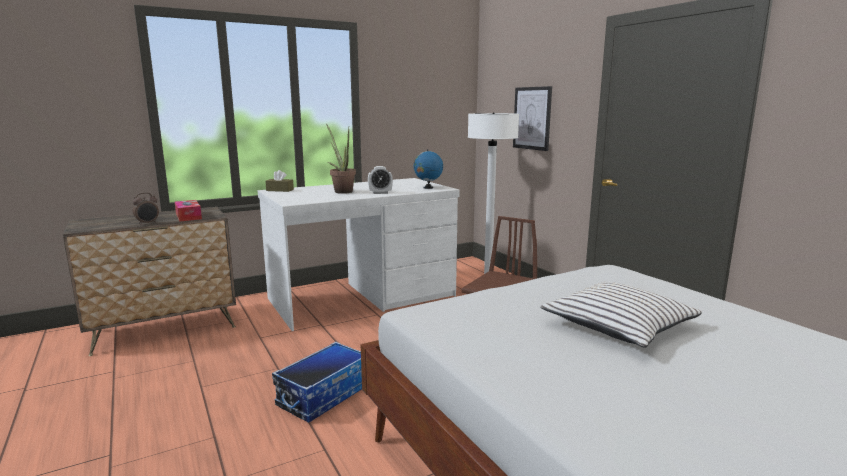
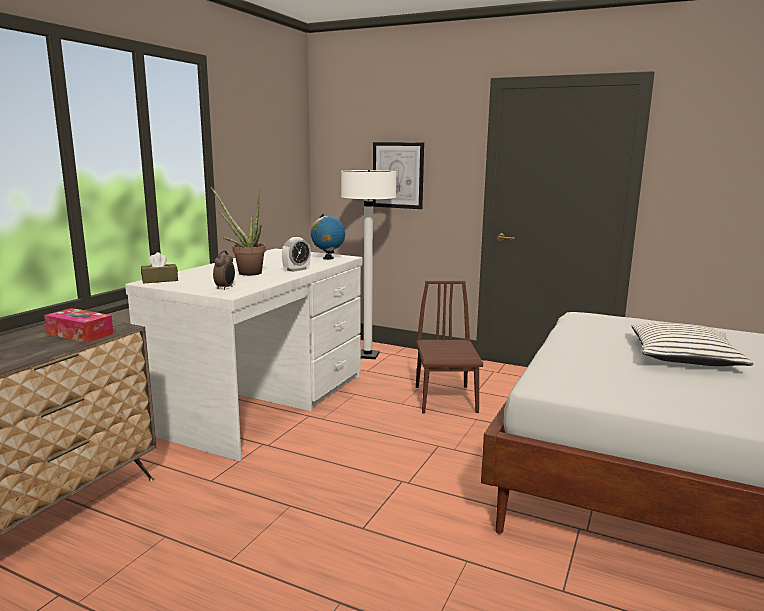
camera: 35 degrees left, 0 degrees up
alarm clock [132,193,159,225] -> alarm clock moved to [213,251,235,290]
storage box [272,342,362,423] -> none

